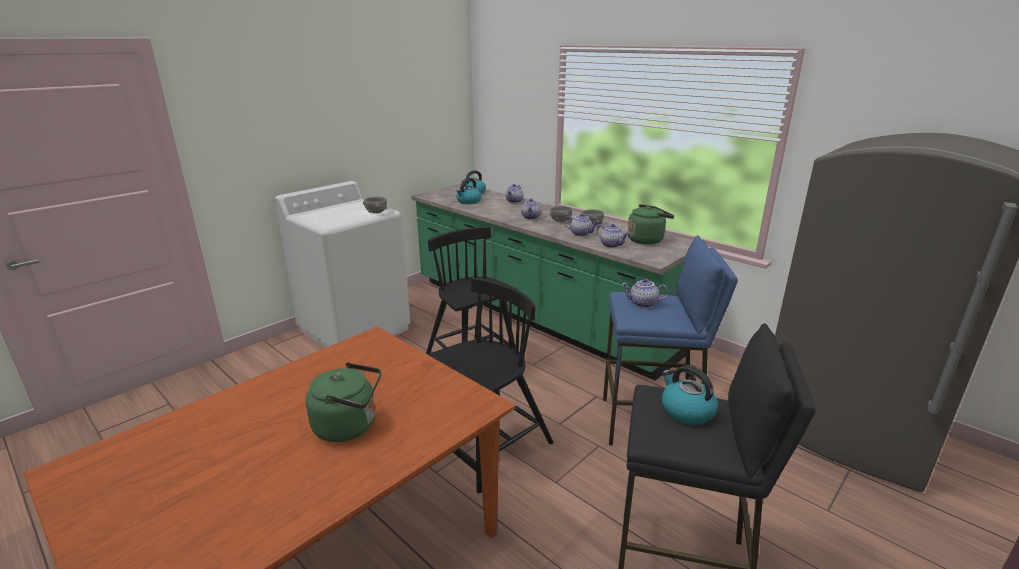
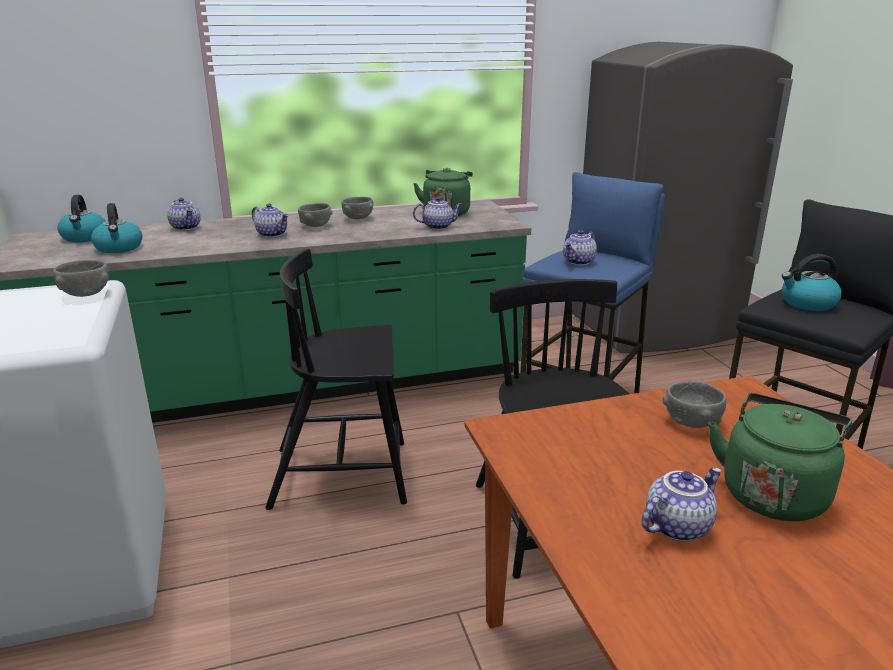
camera: 60 degrees left, 0 degrees up
teapot [564,213,599,236] -> teapot moved to [641,467,722,541]
none -> grey bowl [663,381,726,428]

